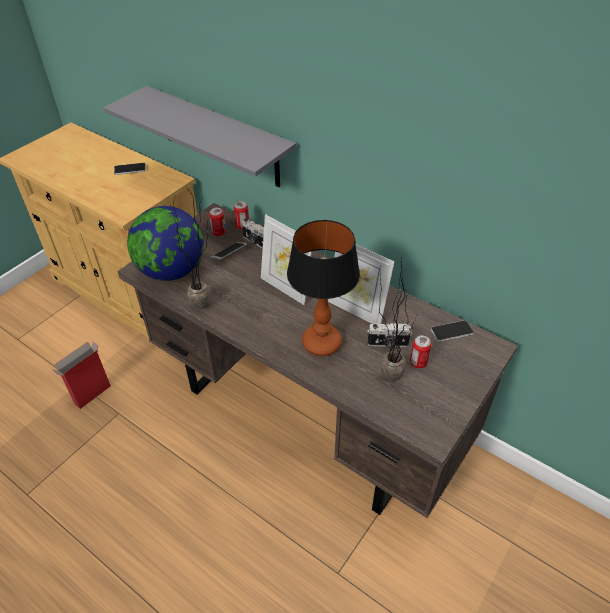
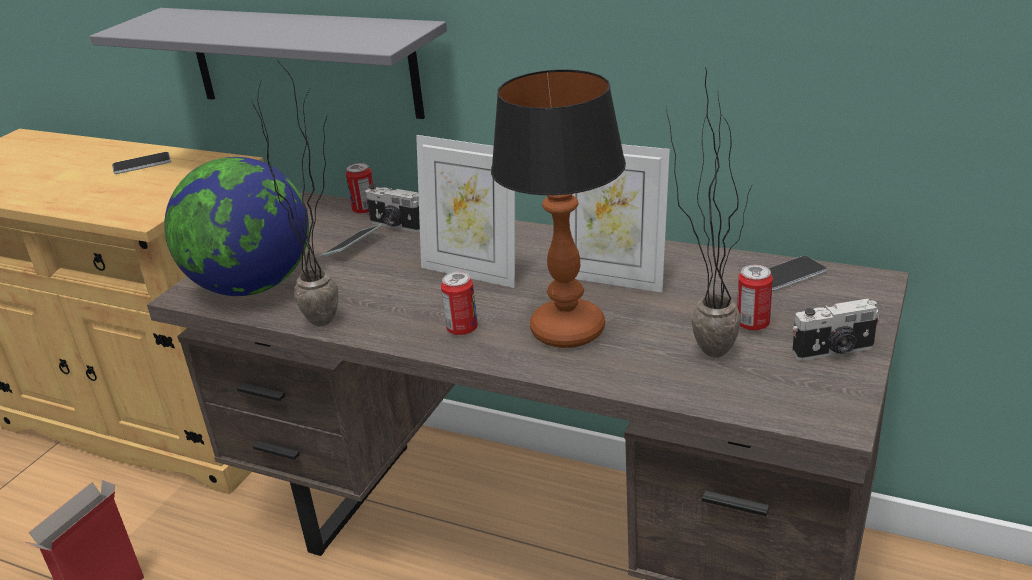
camera: 10 degrees left, 15 degrees down
can [209,208,226,236] -> can moved to [441,272,478,335]
camera [367,323,412,348] -> camera moved to [792,299,879,361]

